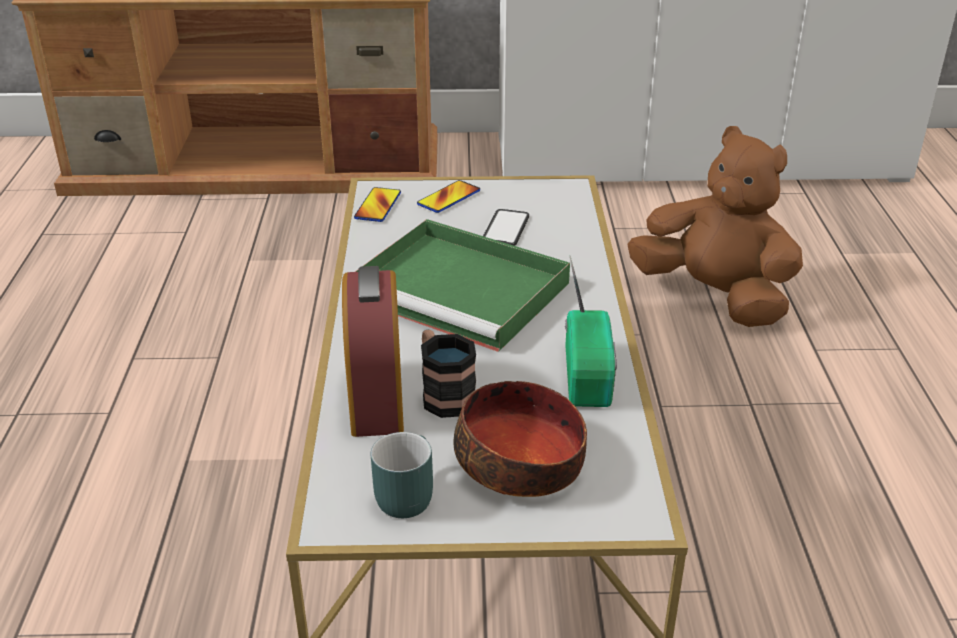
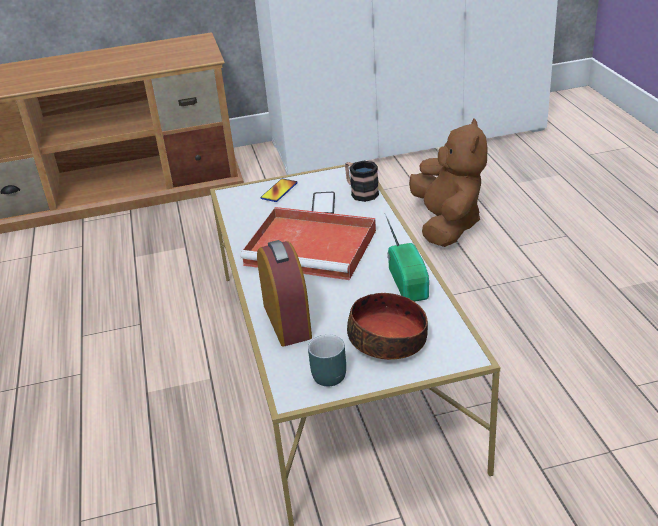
camera: 10 degrees left, 0 degrees up
phone [354,187,401,222] -> none
green tray [355,219,570,352] -> red tray [241,207,376,280]
mug [421,330,476,418] -> mug moved to [345,161,379,202]
brown plush toy [627,126,803,327] -> brown plush toy turned 60 degrees clockwise [409,118,487,247]

